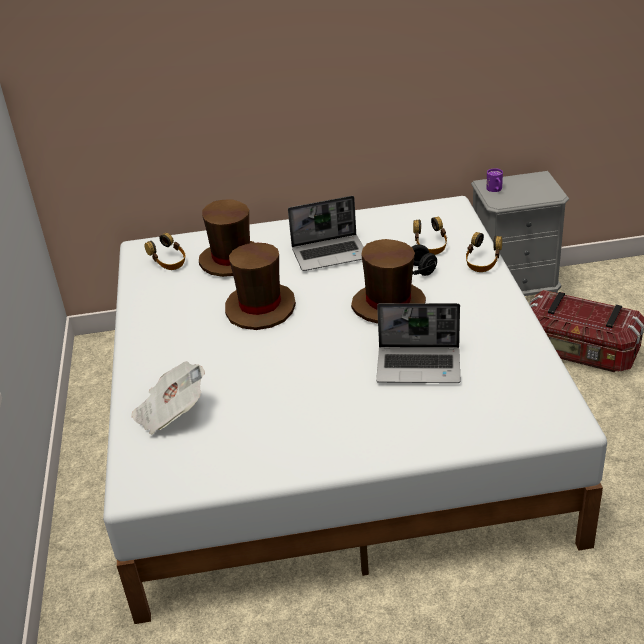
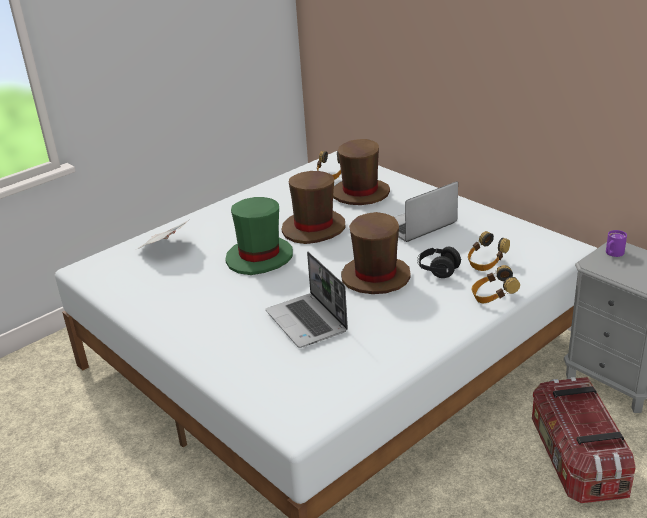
camera: 55 degrees right, 5 degrees down
laptop [288,196,364,271] -> laptop turned 105 degrees clockwise [394,182,458,242]
none -> green hat [225,197,293,275]

